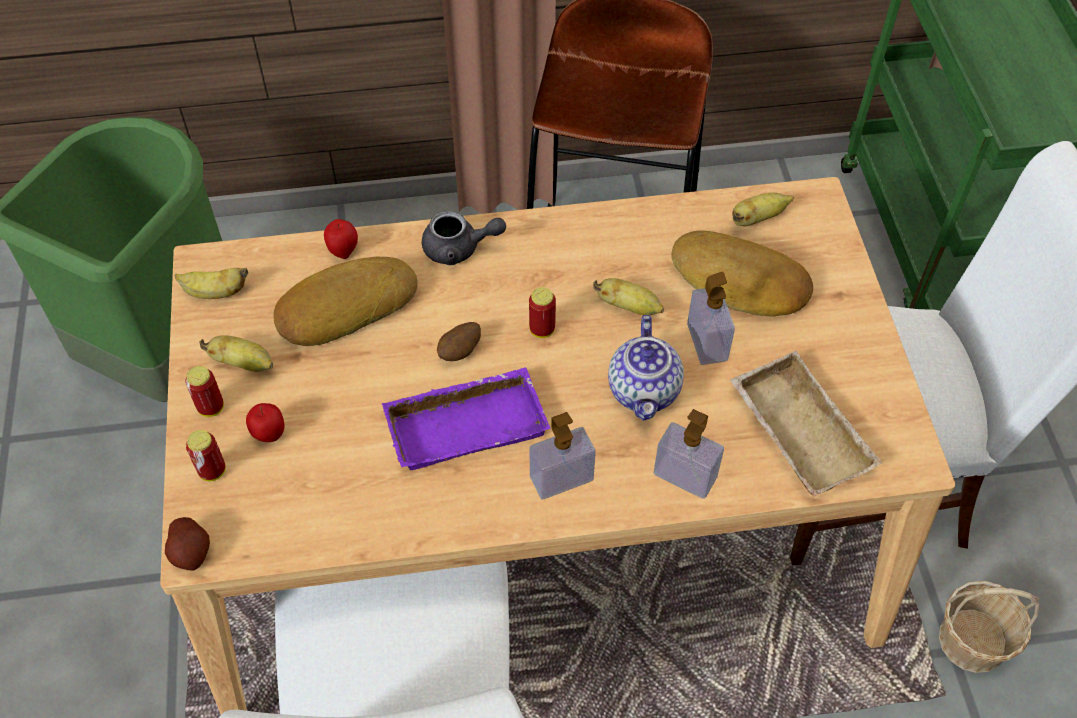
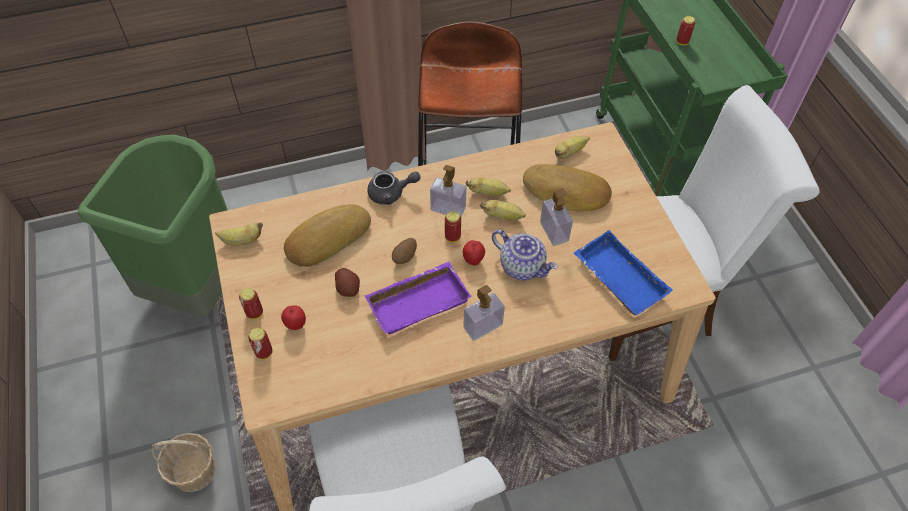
camera: 10 degrees left, 0 degrees up
potato [165,517,210,571] -> potato moved to [335,268,360,297]
banana [200,335,273,372] -> banana moved to [466,177,511,196]
apple [324,219,358,259] -> apple moved to [462,240,485,266]
teapot [608,315,684,421] -> teapot turned 45 degrees counterclockwise [492,230,558,280]
soap dispenser [654,409,724,499] -> soap dispenser moved to [430,165,467,216]
beige tray [730,351,882,496] -> blue tray [574,230,672,316]
basket [939,581,1040,673] -> basket moved to [151,433,216,492]
none -> can [676,16,695,46]

